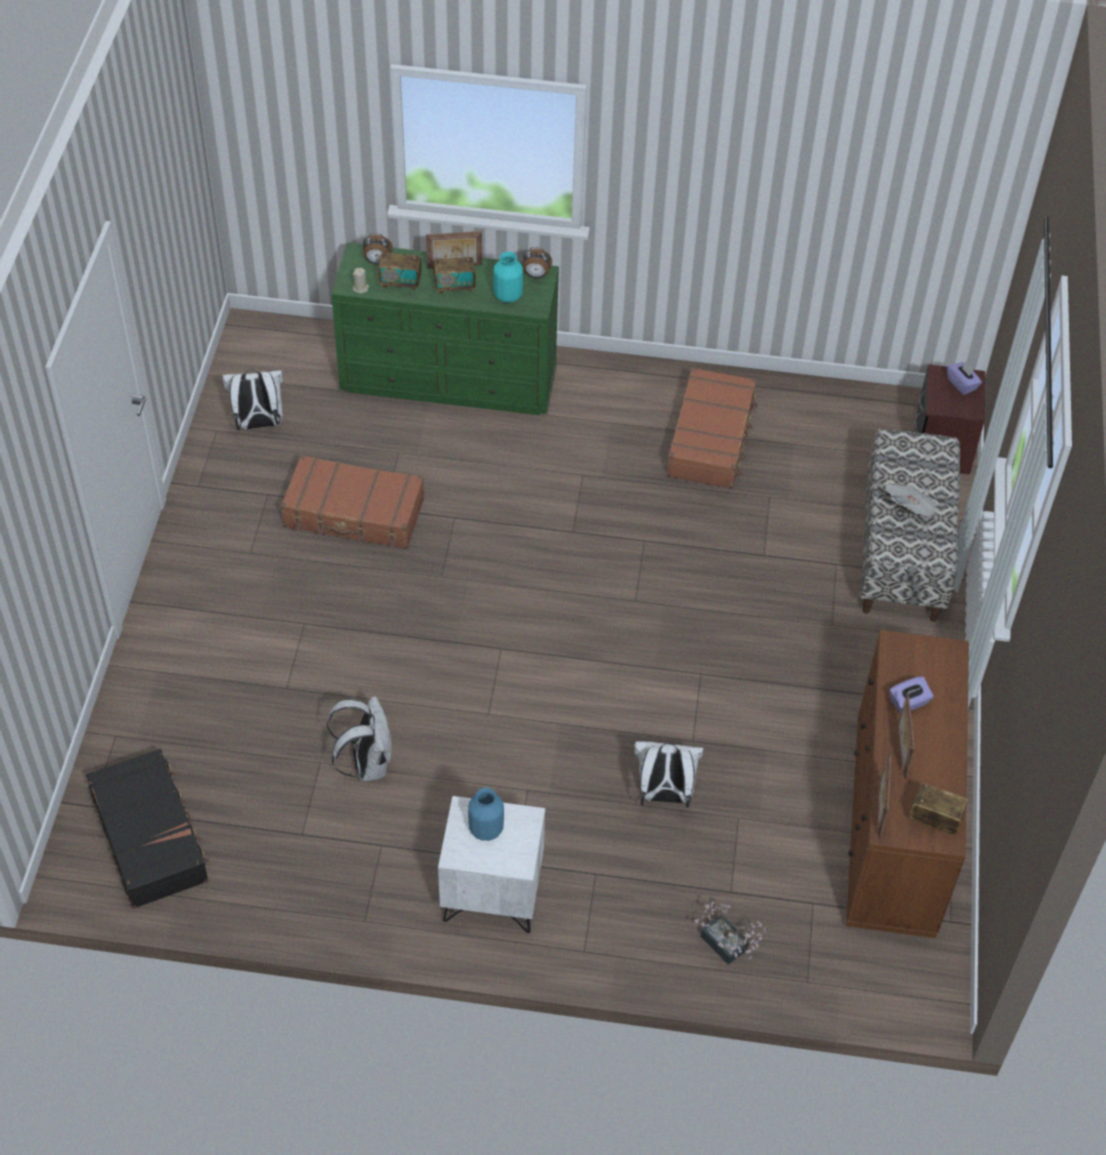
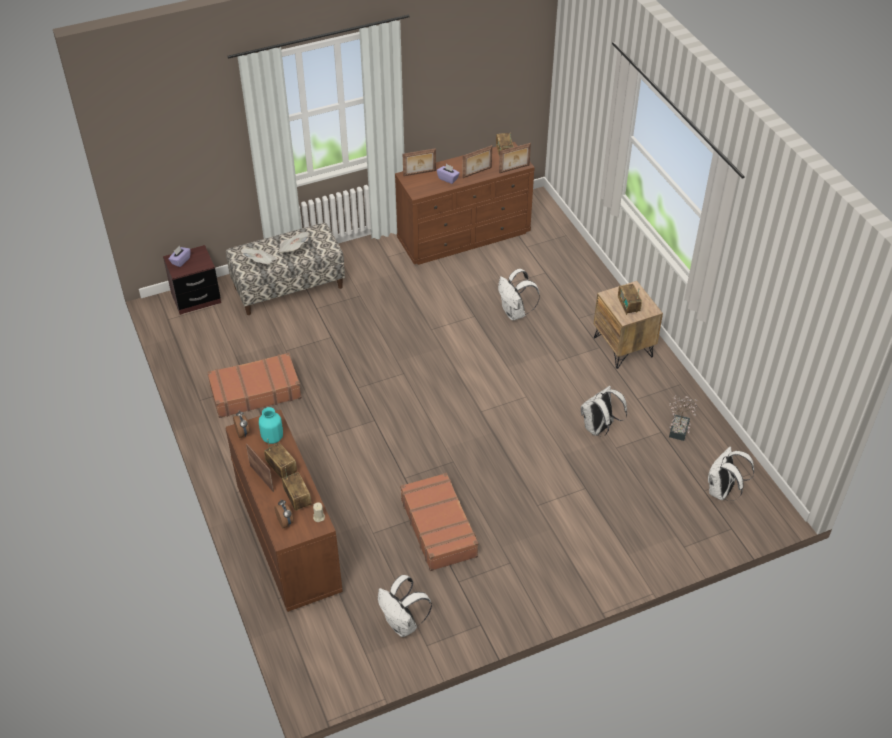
camera: 120 degrees left, 5 degrees down
black suitcase [86,749,210,909] -> white backpack [708,446,754,501]
green dresser [331,242,559,415] -> brown dresser [225,410,343,612]
white nightstand [438,796,545,933] -> brown nightstand [594,281,663,369]
blue vase [468,788,504,841] -> radio [618,284,642,315]
potted plant [694,901,766,965] -> potted plant moved to [669,395,697,441]
none -> newspaper [241,247,278,264]
none -> picture frame [403,148,436,176]

